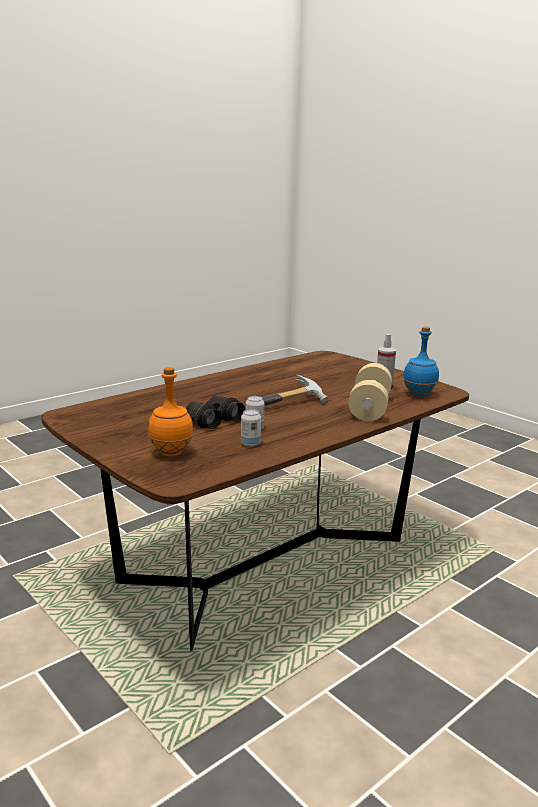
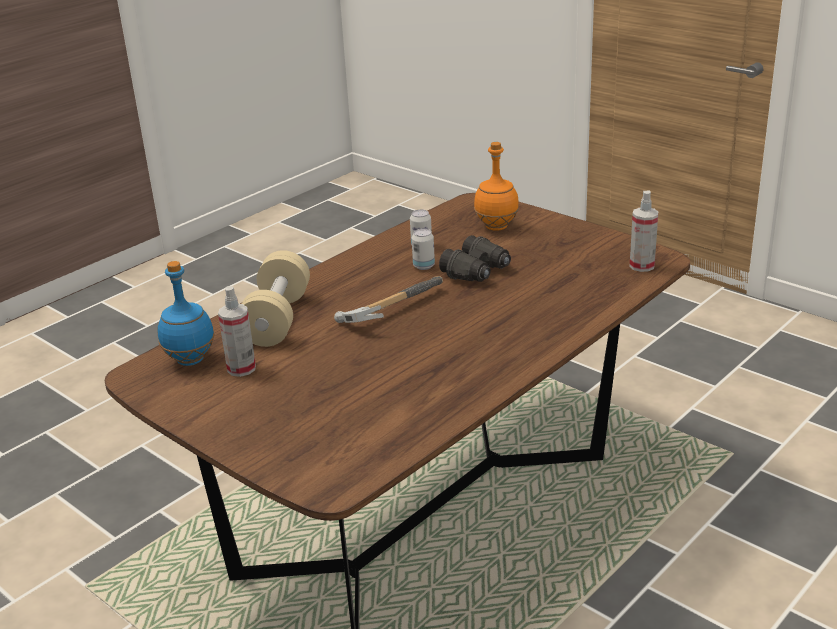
camera: 175 degrees right, 10 degrees up
none -> spray bottle [629,191,658,272]

